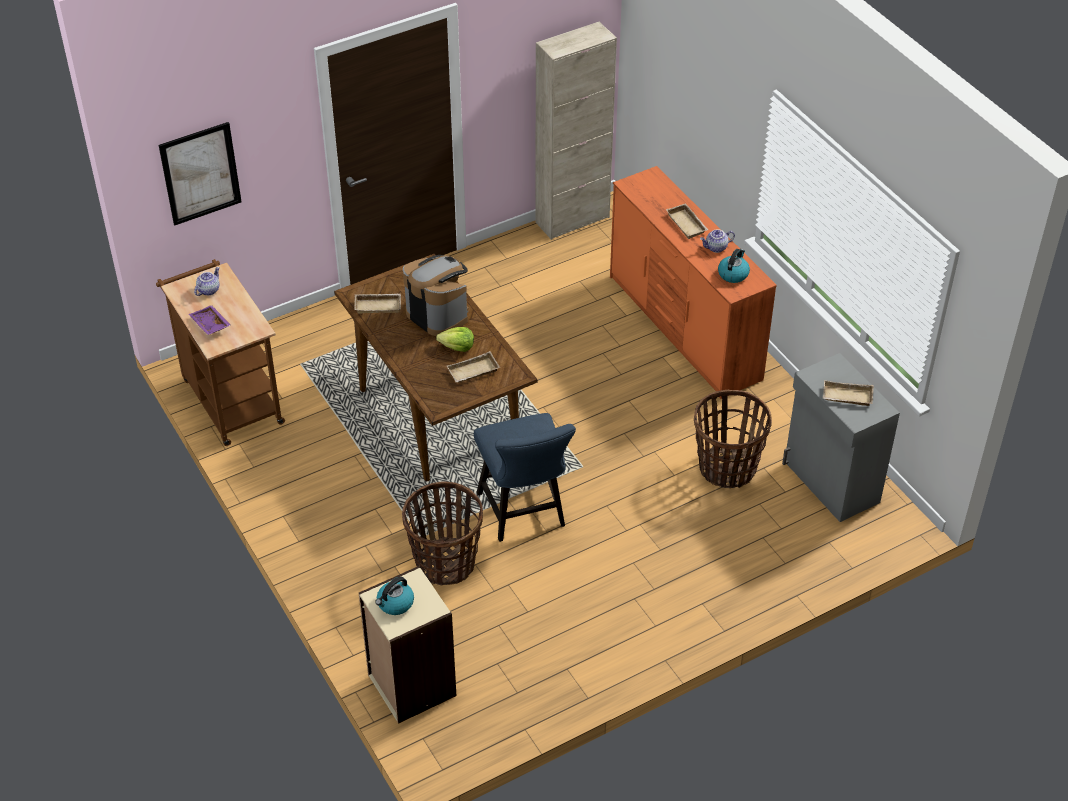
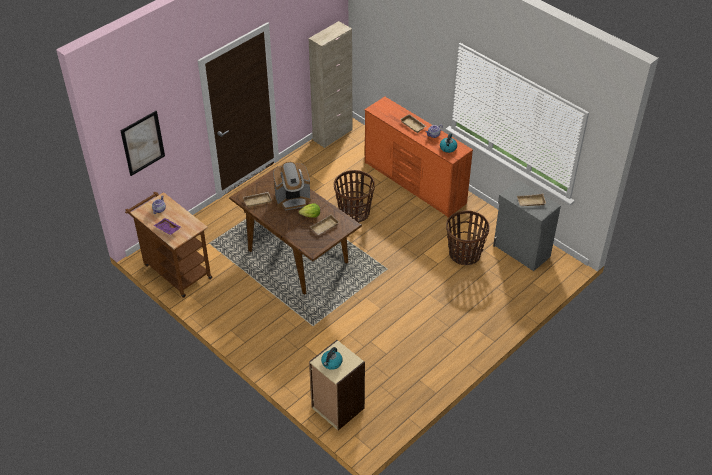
camera: 15 degrees left, 0 degrees up
basket [402,481,483,586] -> basket moved to [334,170,375,222]
coffee machine [403,255,469,336] -> coffee machine turned 135 degrees clockwise [273,162,311,211]
blue chair [474,413,576,542] -> none

